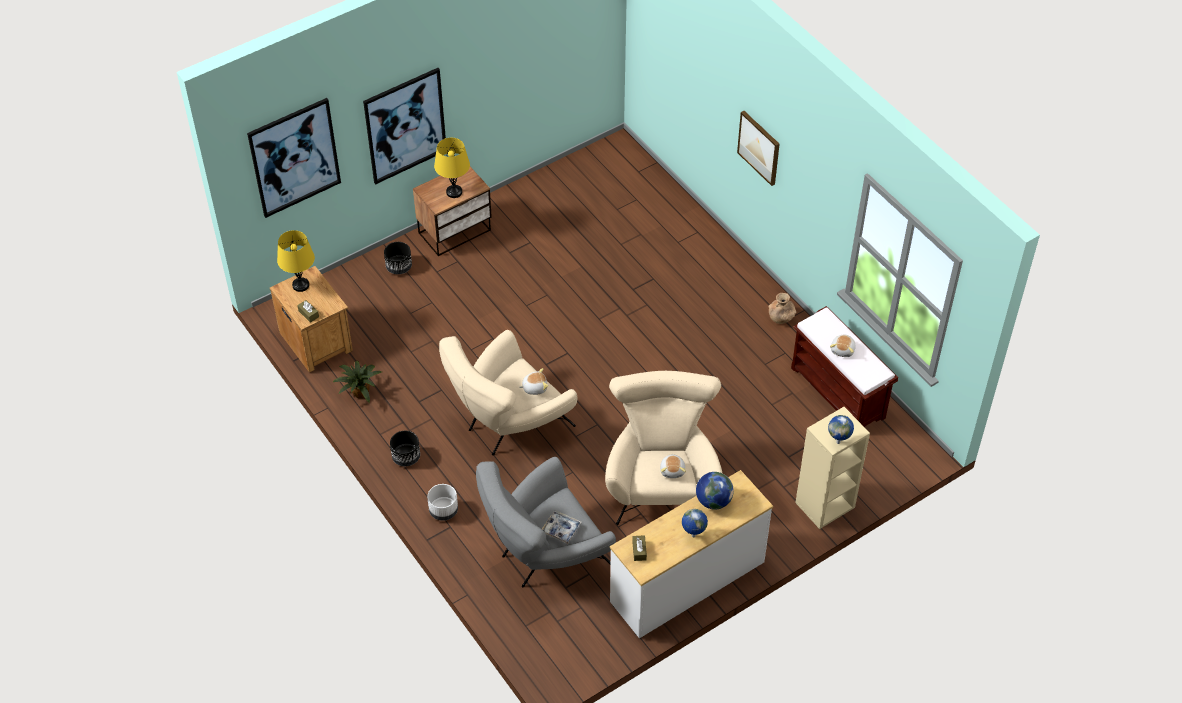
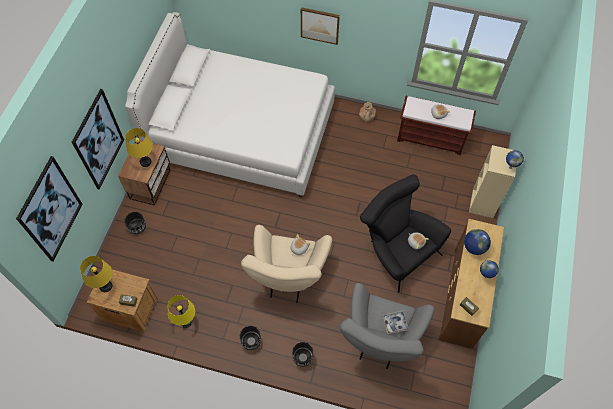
camera: 40 degrees left, 10 degrees up
potted plant [333,361,382,403] -> yellow table lamp [167,295,195,328]
white planter [427,484,458,521] -> black planter [292,342,313,367]
beige armchair [605,370,722,525] -> black armchair [360,174,451,293]
white dresser [610,470,773,638] -> brown dresser [438,219,504,349]
none -> white bed [125,12,335,198]

